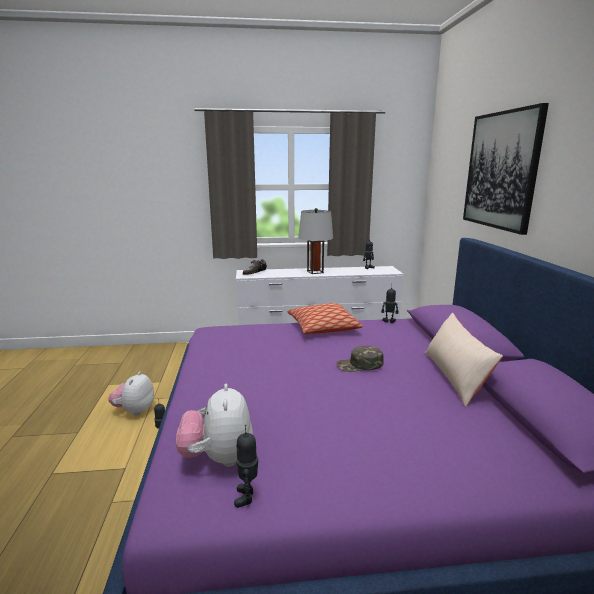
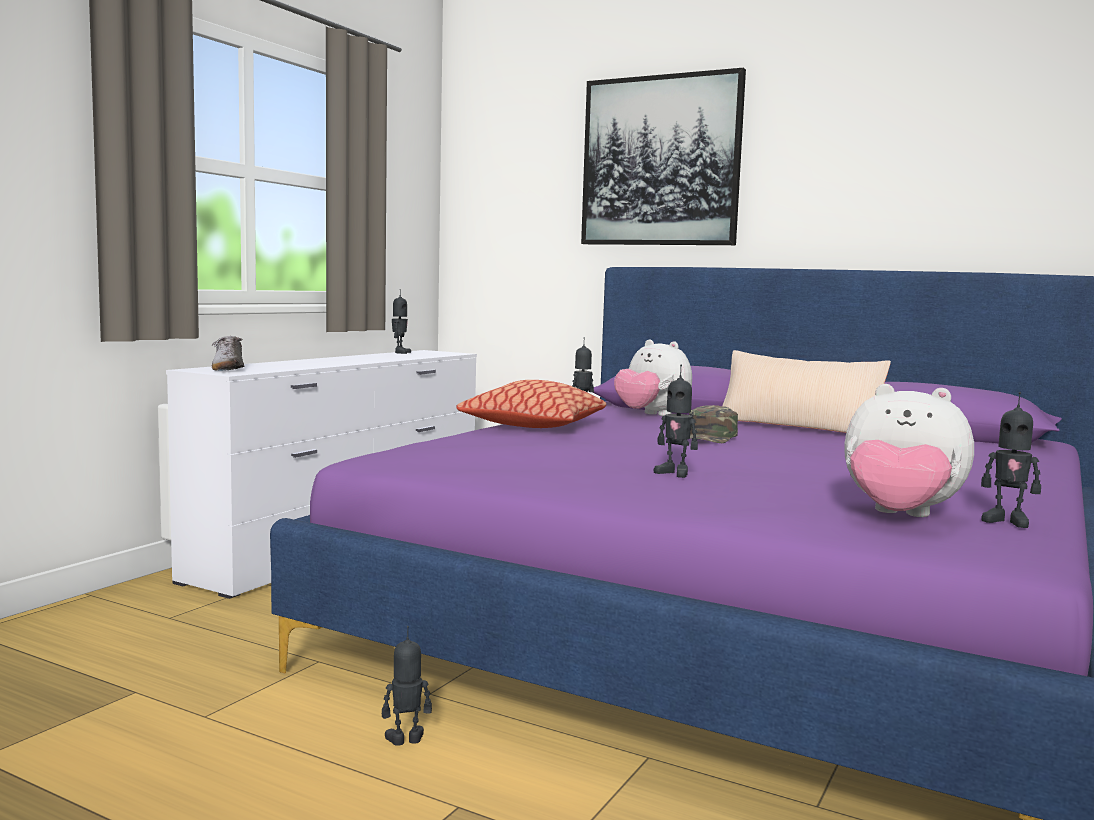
camera: 55 degrees left, 10 degrees down
plush toy [108,371,154,416] -> plush toy moved to [614,340,692,416]
grey table lamp [298,208,333,274] -> none
none -> toy robot [654,365,698,478]

